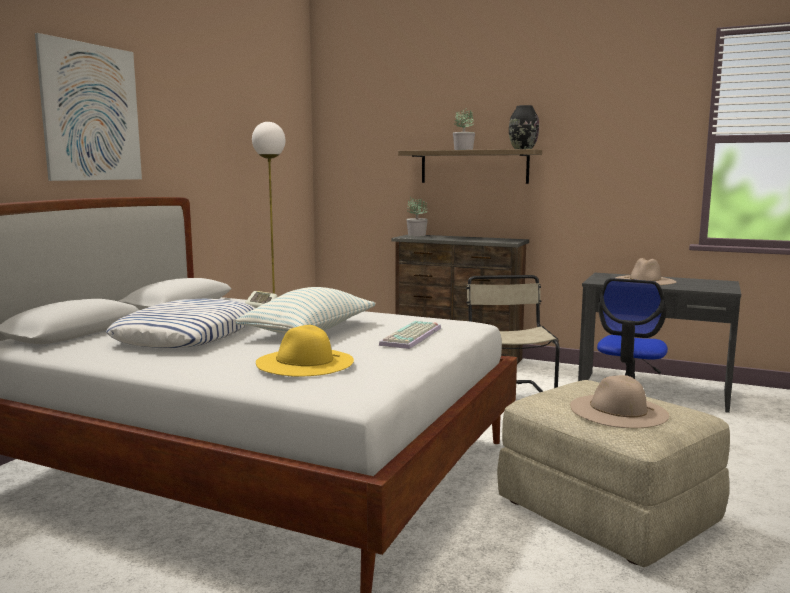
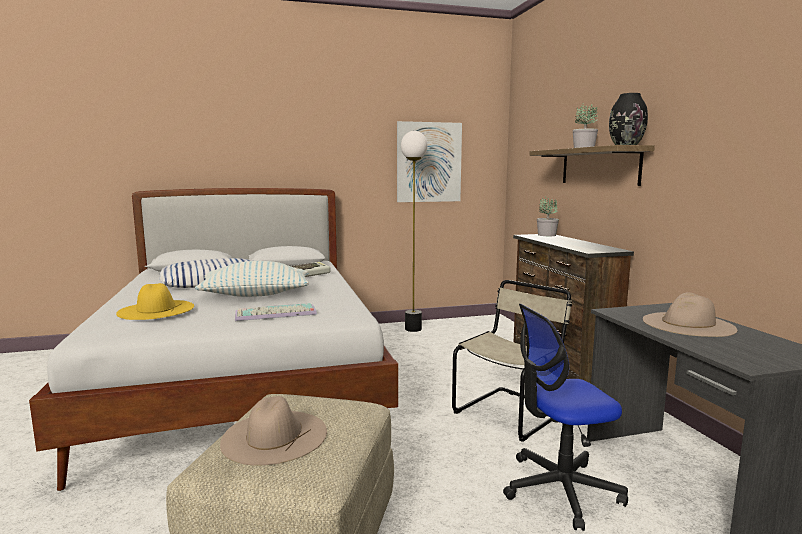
camera: 50 degrees right, 0 degrees up
picture [35,33,142,181] -> picture moved to [397,121,462,202]

